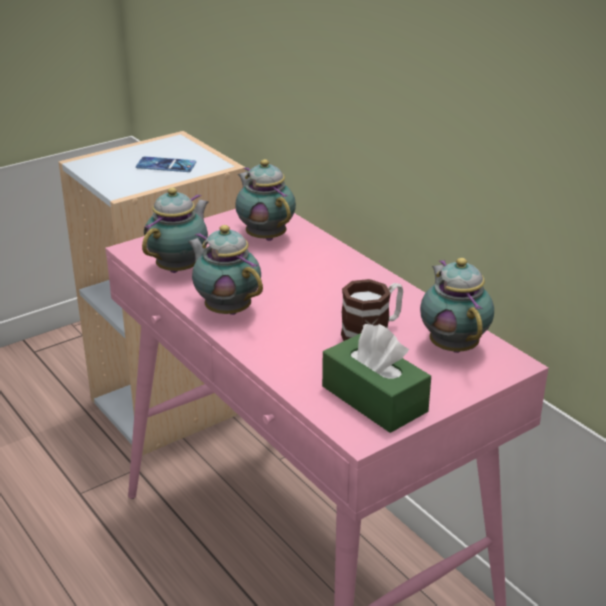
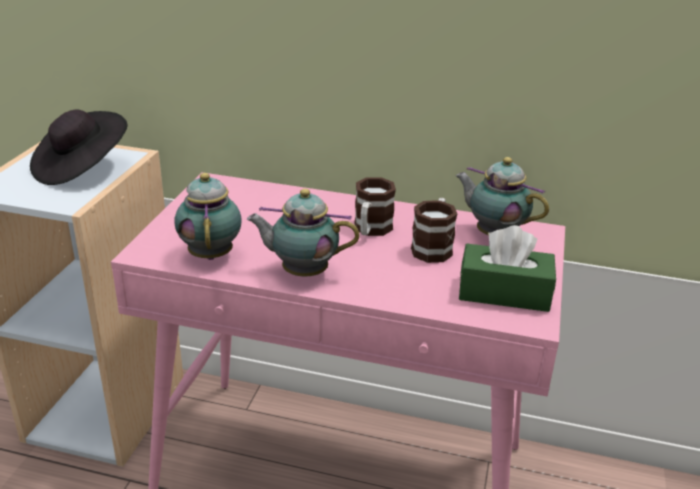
camera: 40 degrees left, 0 degrees up
phone [136,156,196,172] -> black hat [30,110,128,185]
teapot [235,159,296,241] -> none
none -> mug [354,177,396,236]

